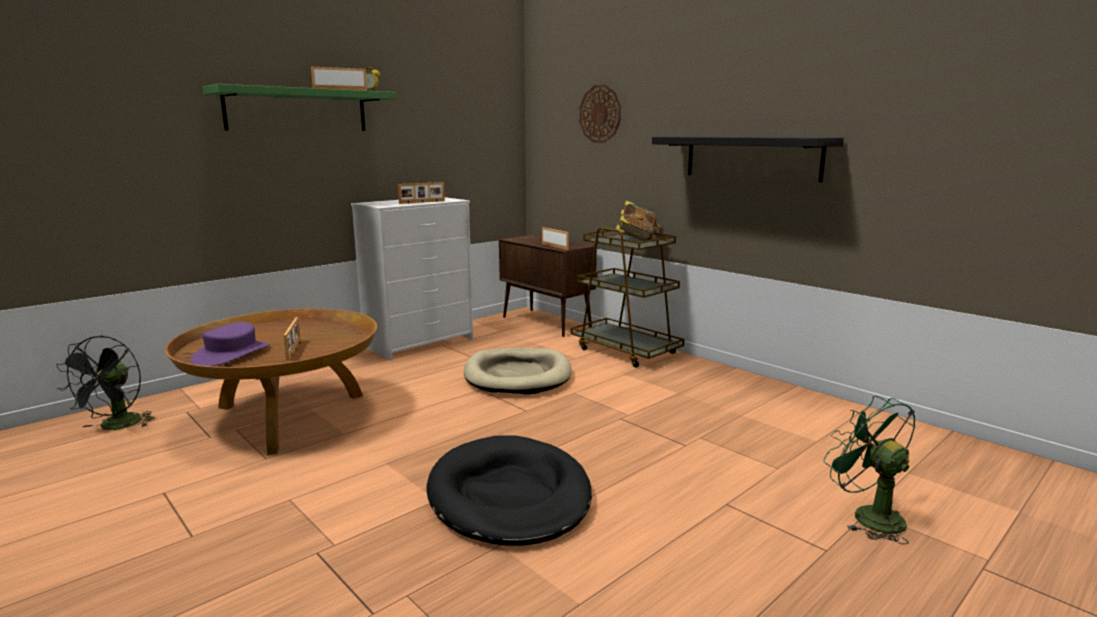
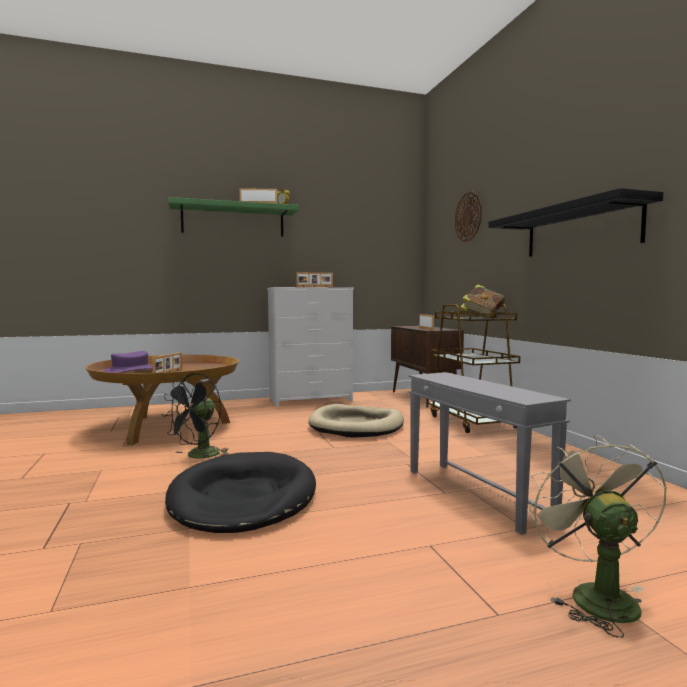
camera: 25 degrees right, 10 degrees down
black fan [56,335,155,430] -> black fan moved to [161,373,229,459]
green fan [823,396,916,544] -> beige fan [527,435,667,638]
none -> grey side table [409,372,571,535]

